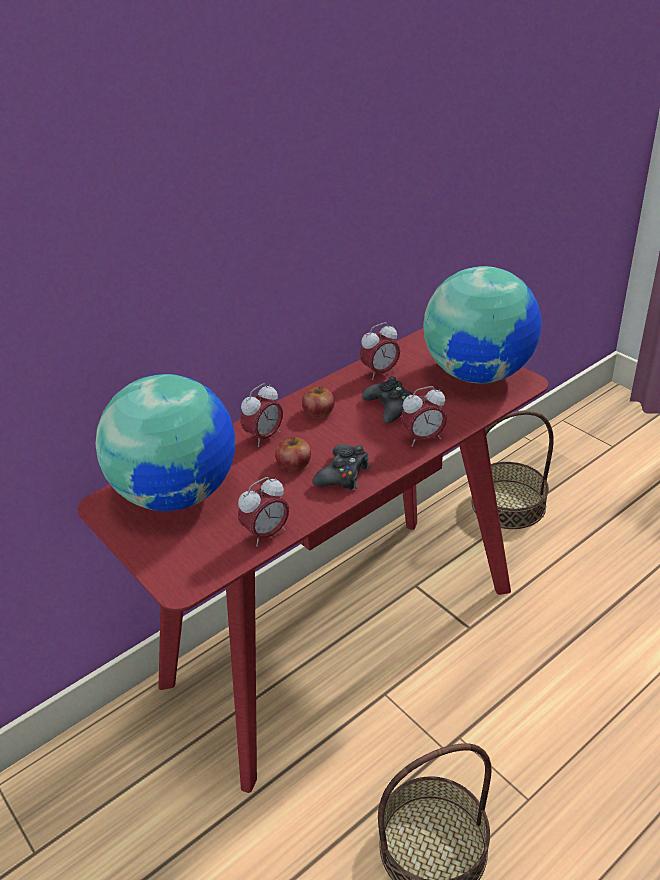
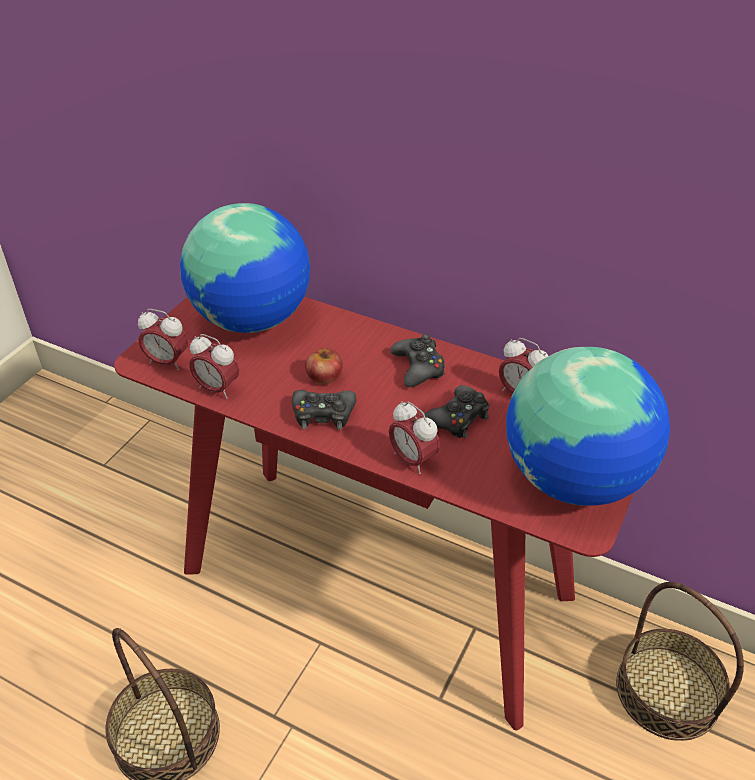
camera: 65 degrees right, 5 degrees up
alarm clock [240,384,283,447] -> alarm clock moved to [138,309,188,370]
apple [302,387,335,418] -> black game controller [391,334,445,387]

